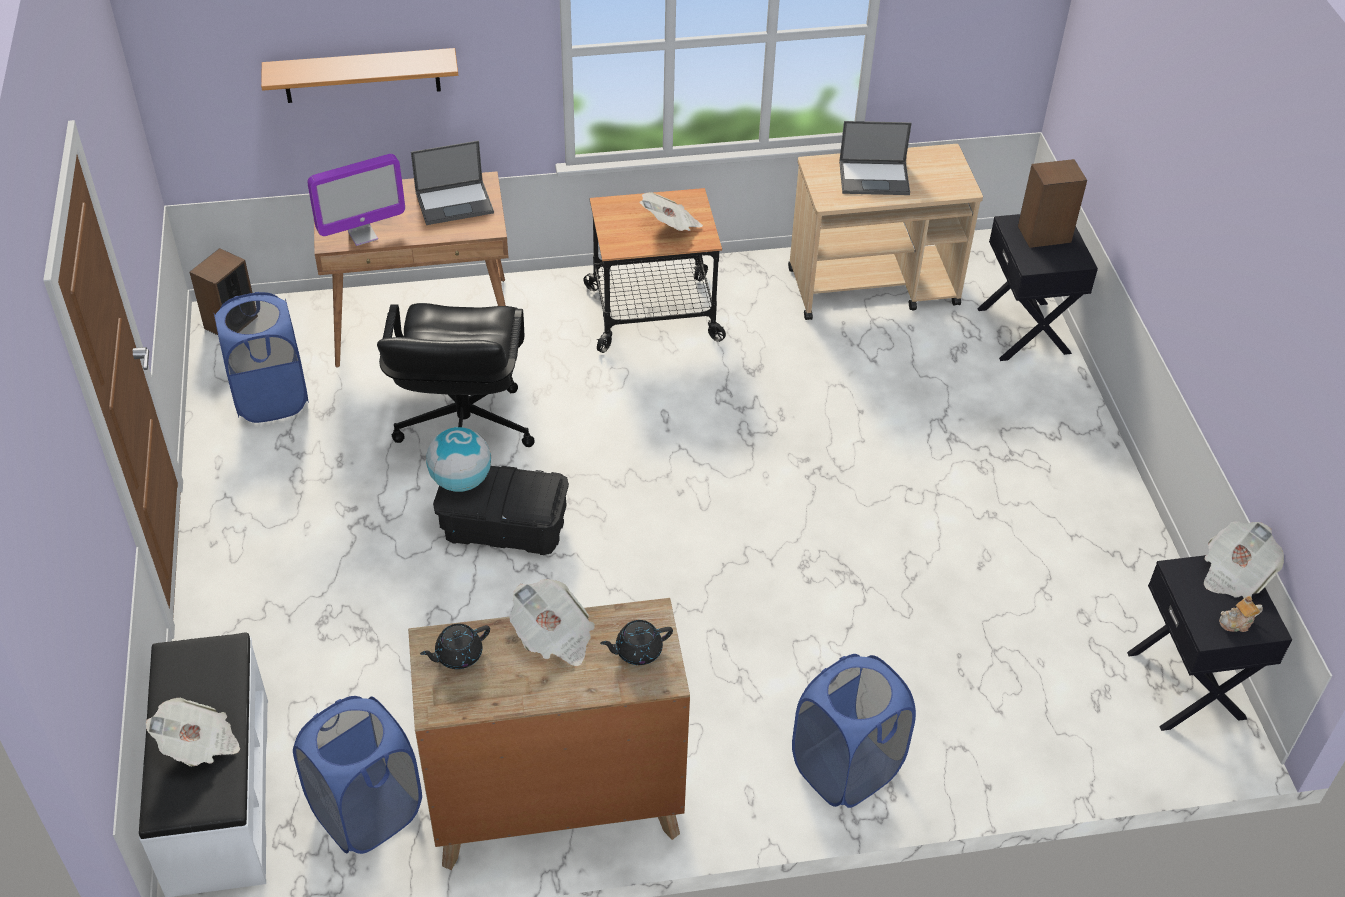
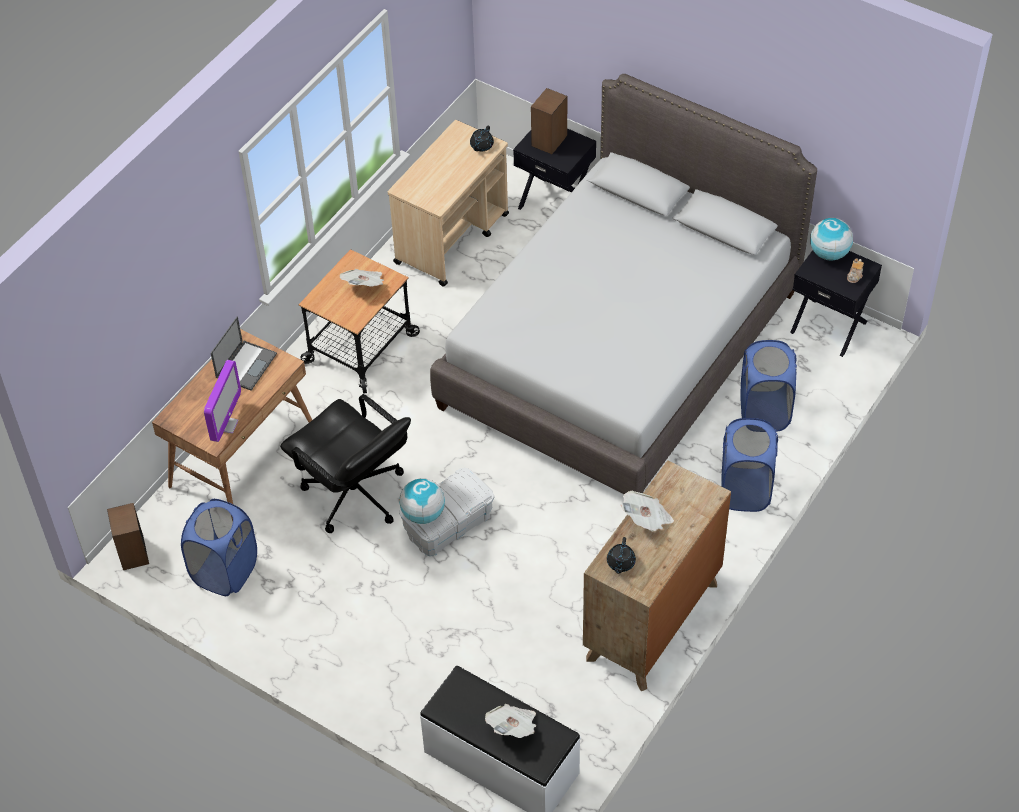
camera: 45 degrees left, 5 degrees up
shelf [261,48,458,103] -> none
blue laundry basket [293,696,422,854] -> blue laundry basket moved to [740,340,797,432]
black storage box [433,466,569,555] -> white storage box [399,468,494,556]
black teapot [600,620,673,665] -> black teapot moved to [470,126,494,151]
laptop [839,121,912,195] -> none
newspaper [1203,521,1284,598] -> globe [810,218,853,261]
none -> grey bed [430,74,817,494]

